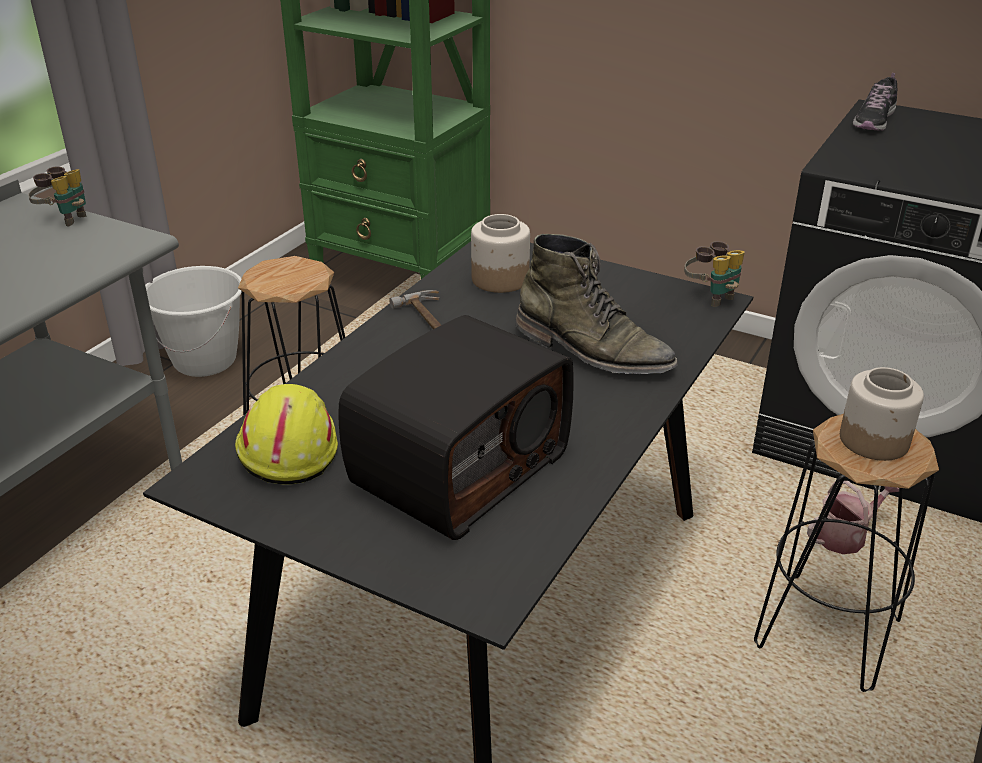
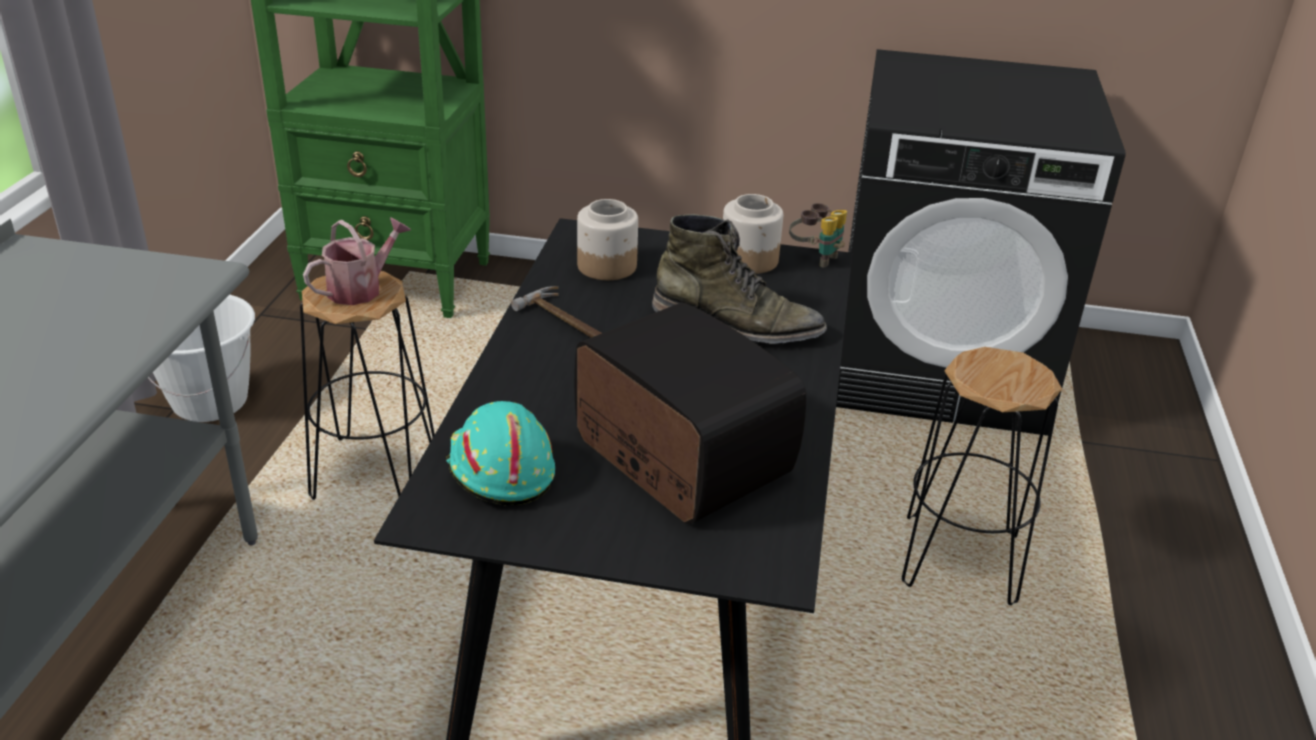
camera: 20 degrees left, 0 degrees up
binoculars [28,167,87,226] -> none
yellow hard hat [235,384,338,485] -> turquoise hard hat [446,401,555,505]
radio [338,315,574,540] -> radio turned 60 degrees counterclockwise [574,303,806,524]
watering can [807,481,899,554] -> watering can moved to [303,218,411,305]
jar [840,367,924,461] -> jar moved to [723,194,783,274]
shoe [853,73,897,131] -> none

